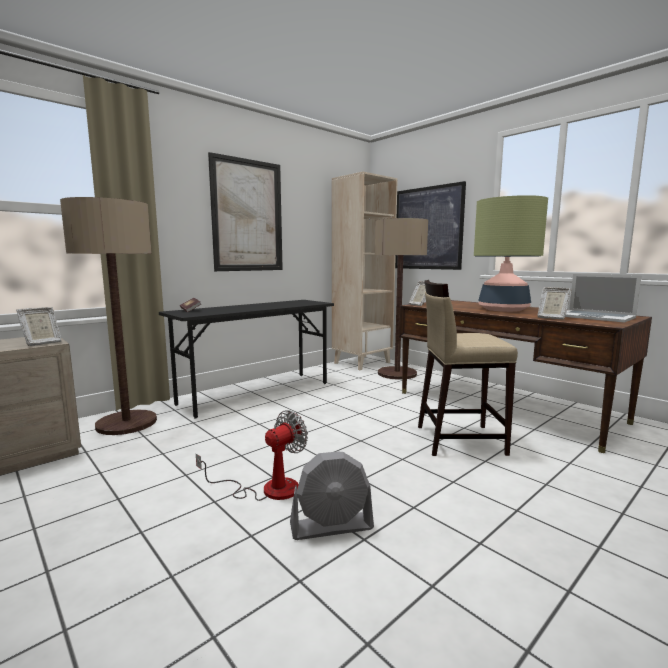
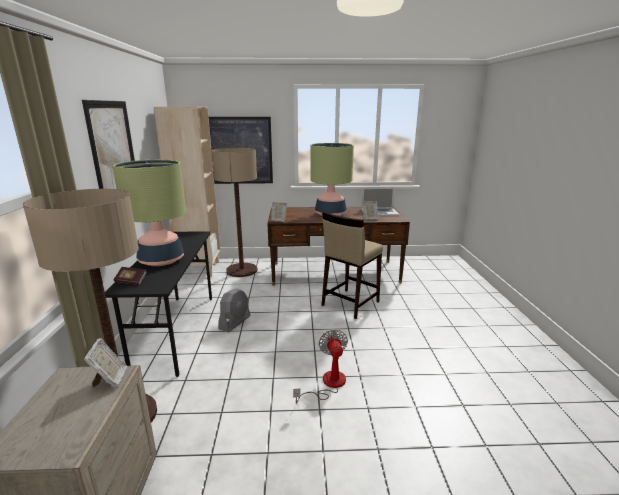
camera: 50 degrees left, 10 degrees up
grey fan [290,451,374,540] -> grey fan moved to [218,289,250,333]
none -> table lamp [112,160,186,266]

